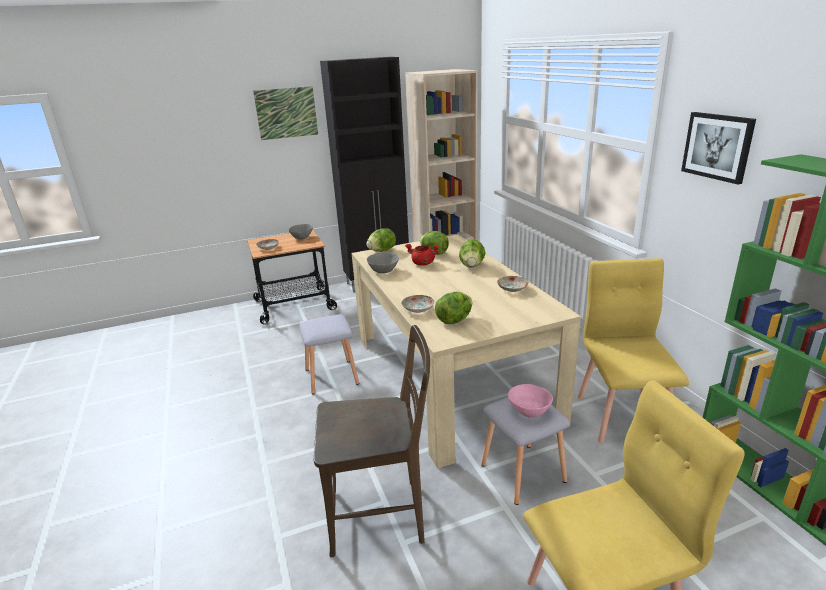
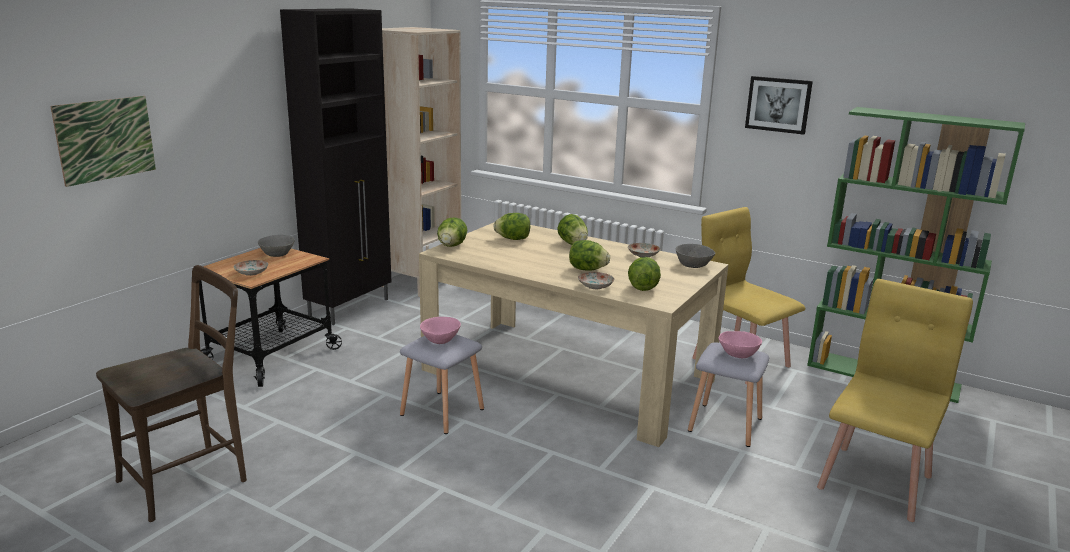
camera: 40 degrees left, 5 degrees down
picture [253,86,318,140] -> picture moved to [50,96,156,187]
brown chair [314,325,430,557] -> brown chair moved to [96,265,247,522]
grey bowl [367,252,399,273] -> grey bowl moved to [675,244,715,268]
red cooking pot [405,244,440,266] -> none
none -> pink bowl [420,317,461,344]
none -> lettuce [569,240,610,271]

